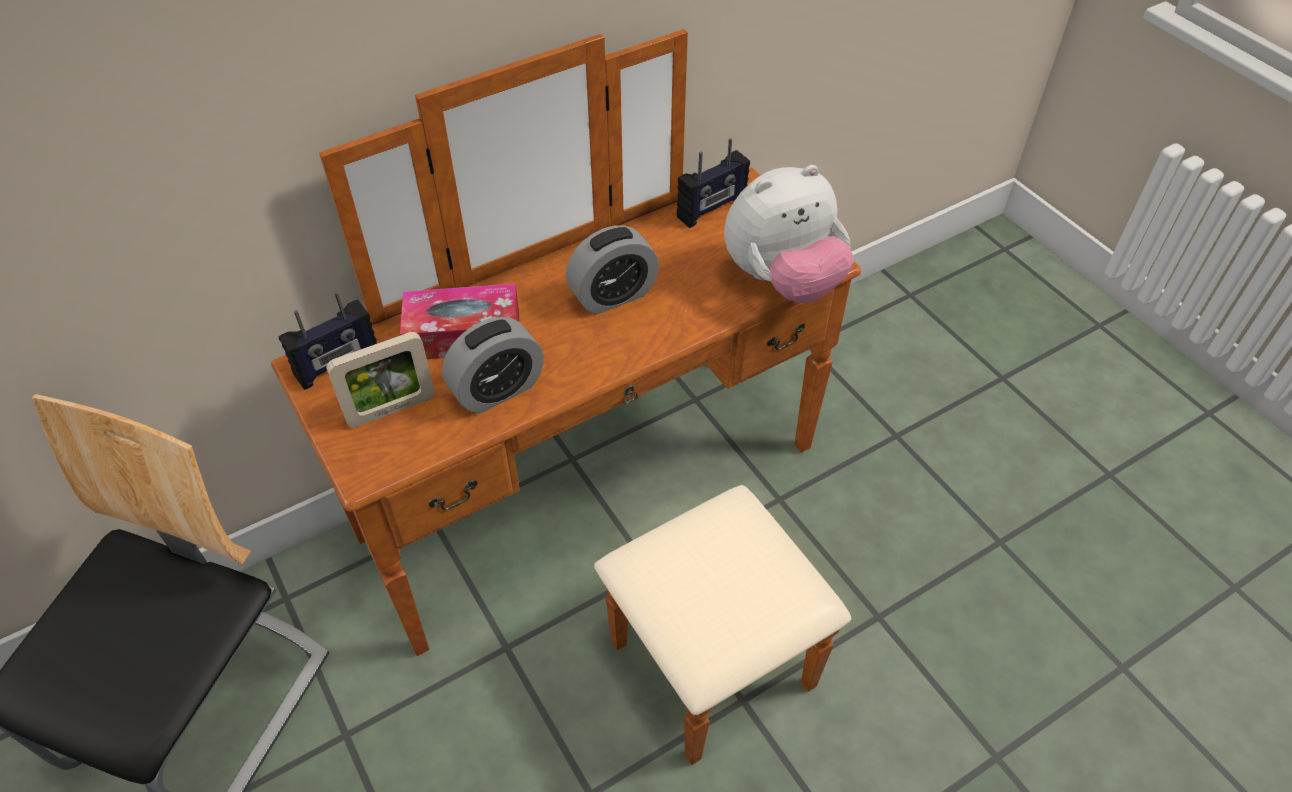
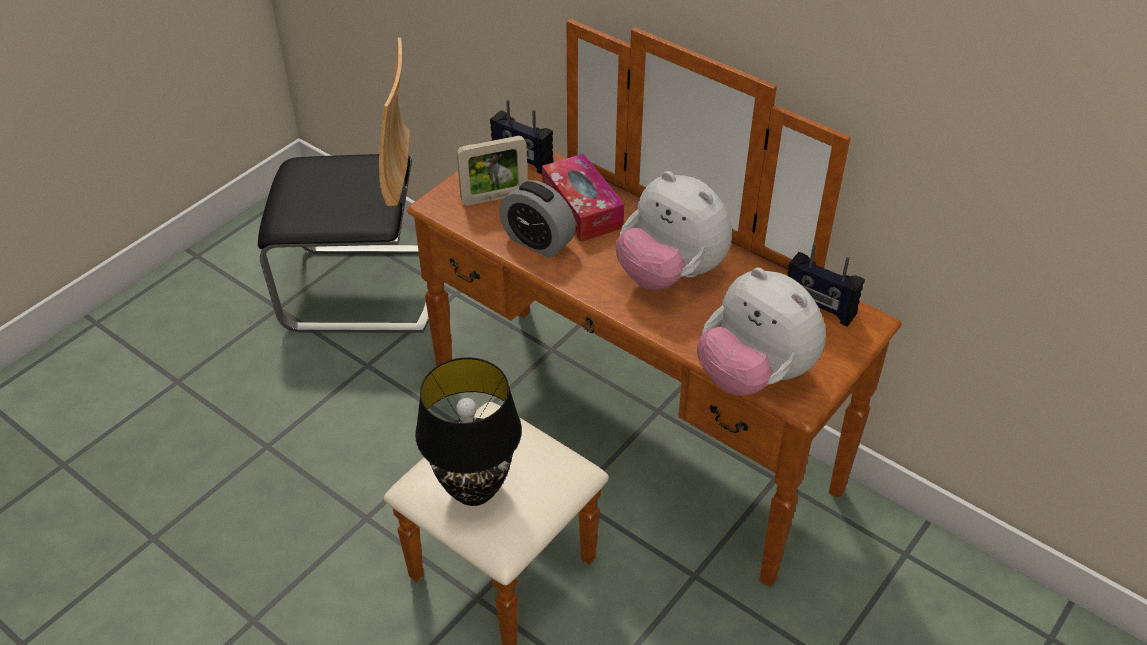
camera: 70 degrees right, 5 degrees down
picture frame [326,332,435,427] -> picture frame turned 60 degrees counterclockwise [457,136,528,206]
alarm clock [566,225,659,315] -> plush toy [616,171,732,290]
none -> black table lamp [415,357,522,506]

